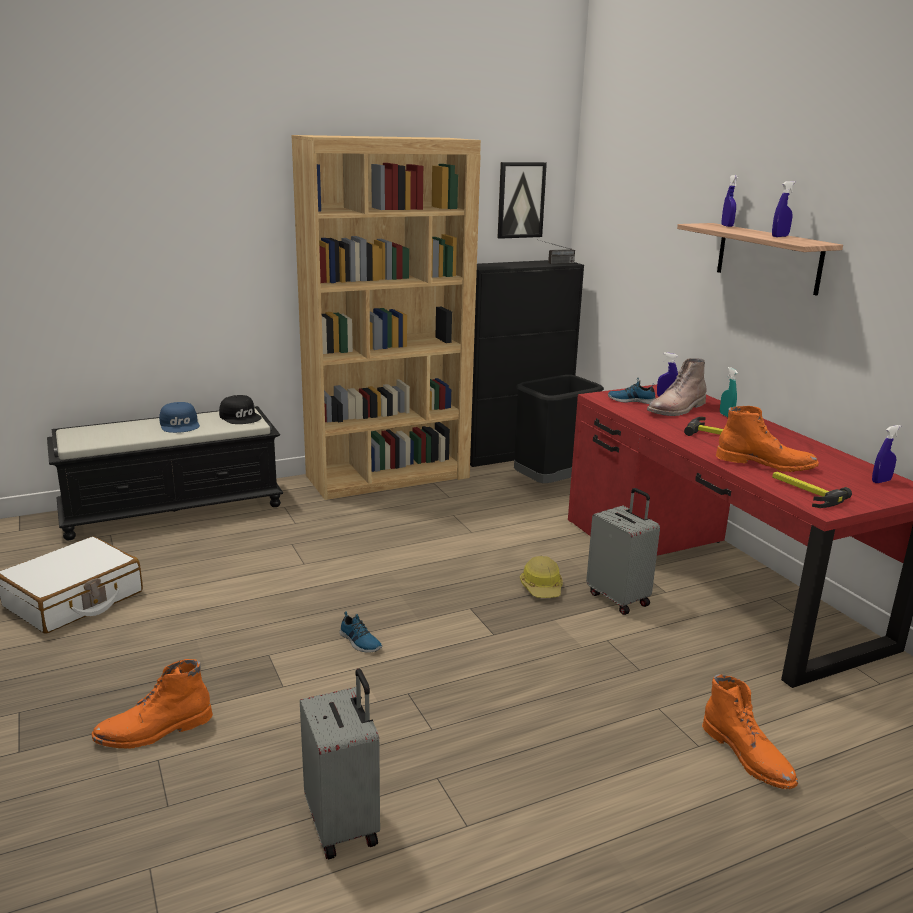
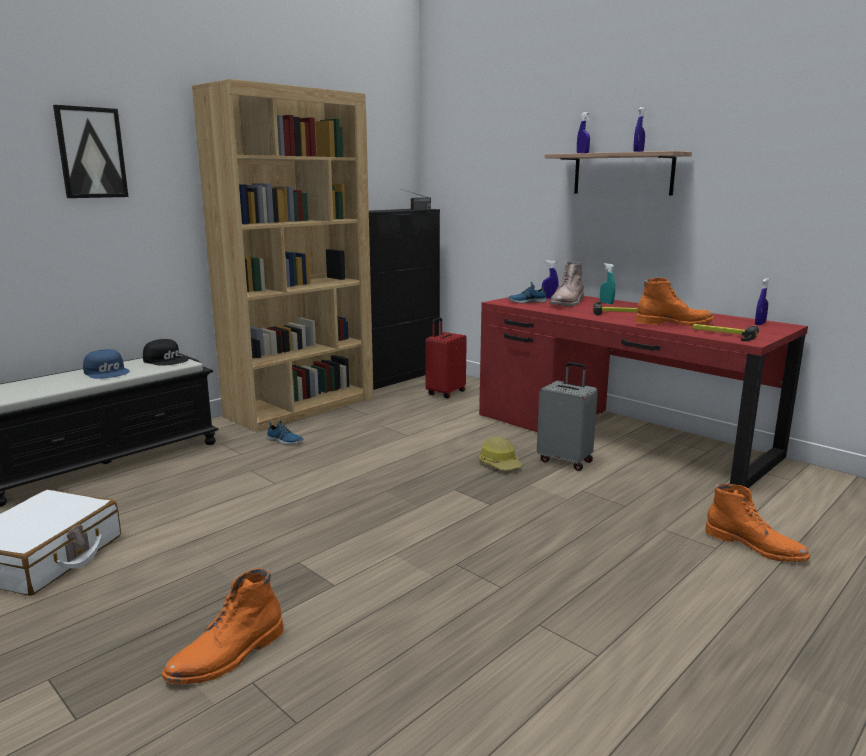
camera: 20 degrees left, 5 degrees down
grey suitcase [300,669,380,859] -> none
shoe [339,611,382,652] -> shoe moved to [267,420,303,445]
picture [498,162,547,239] -> picture moved to [53,105,128,198]
black trash can [514,375,604,483] -> red suitcase [425,318,467,398]

